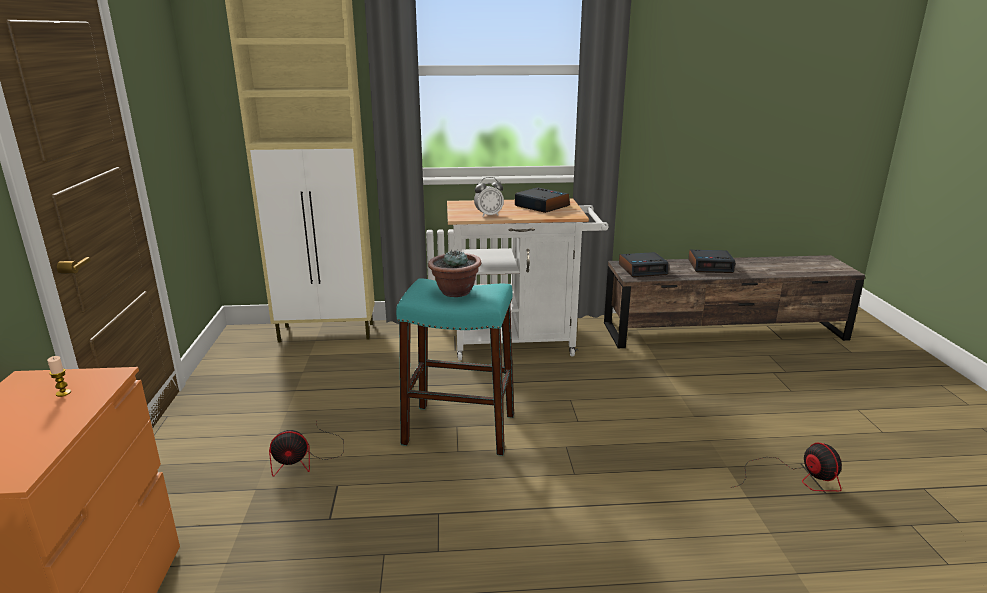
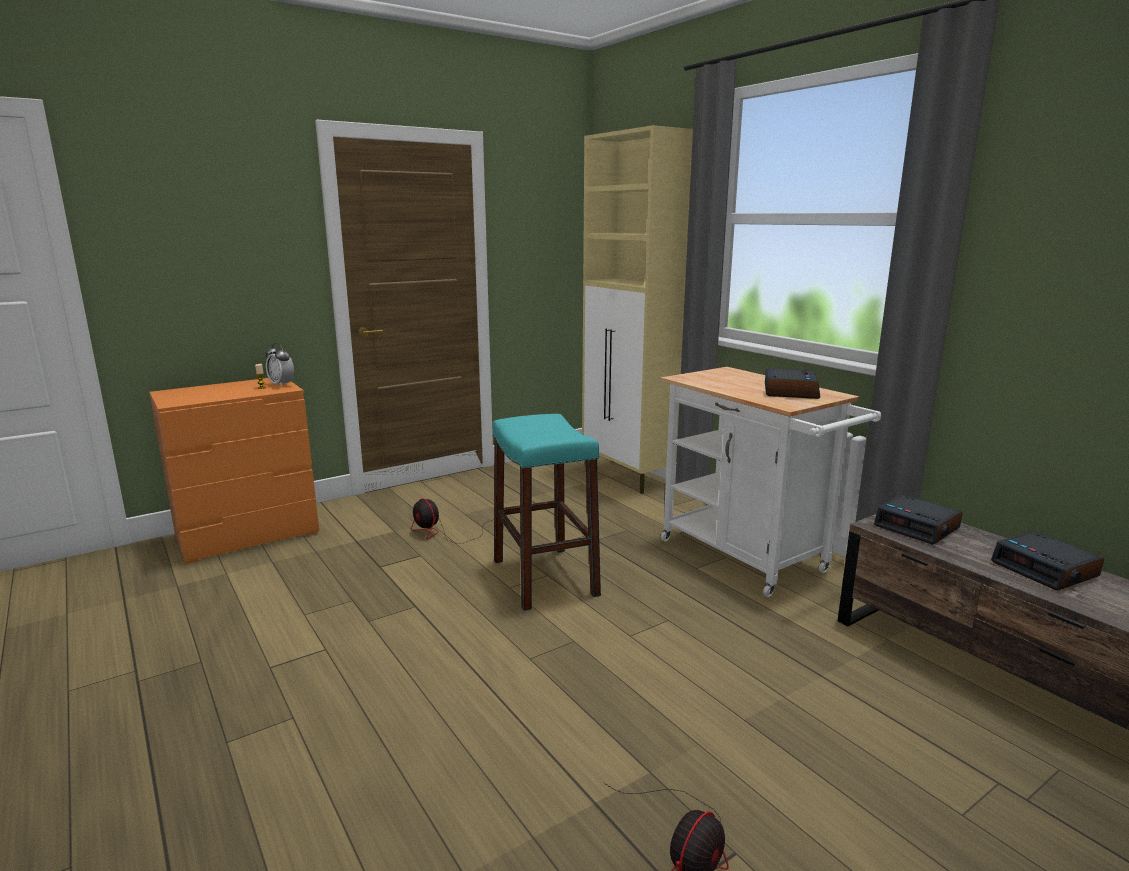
camera: 60 degrees right, 5 degrees down
potted plant [428,249,482,297] -> none
alarm clock [474,177,504,217] -> alarm clock moved to [266,343,294,387]

